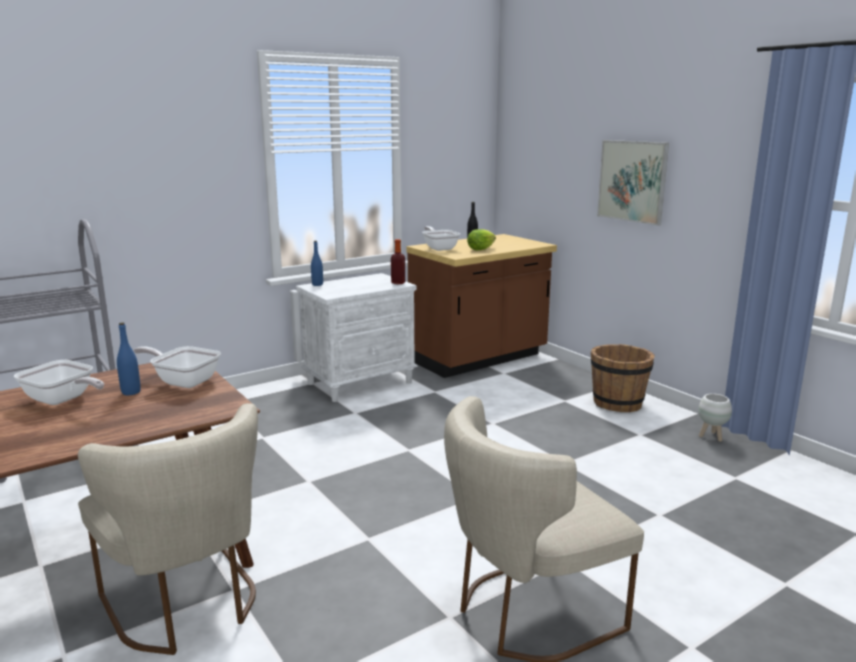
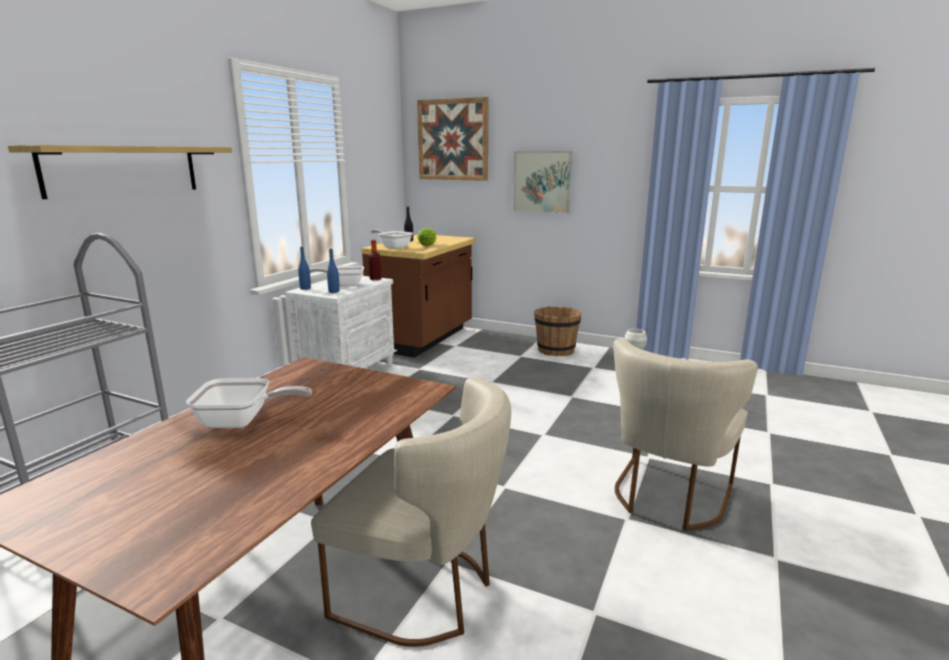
camera: 30 degrees left, 0 degrees up
blue bottle [117,322,141,395] -> blue bottle moved to [327,249,340,293]
frying pan [134,346,221,388] -> frying pan moved to [310,266,364,287]
none -> shelf [8,145,232,199]
none -> picture [417,97,489,181]

